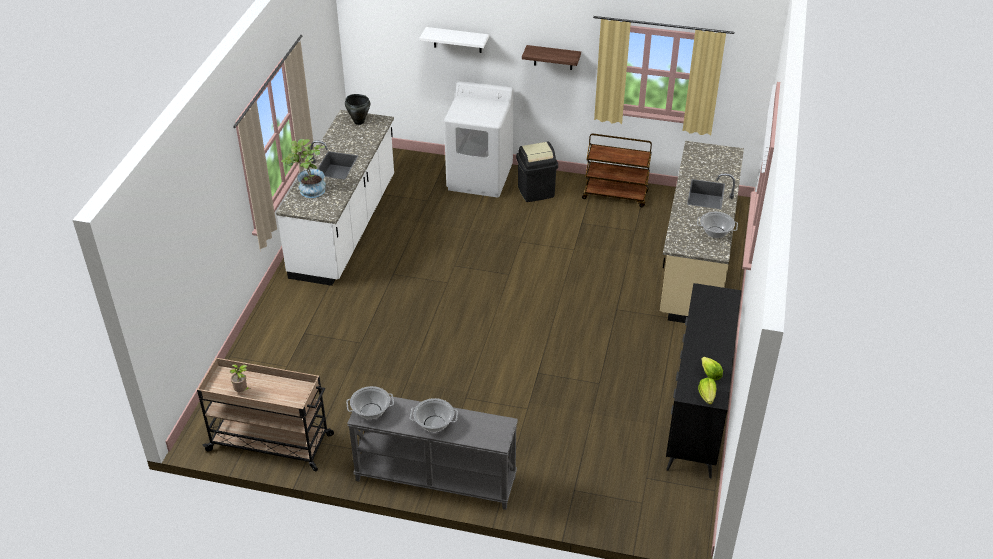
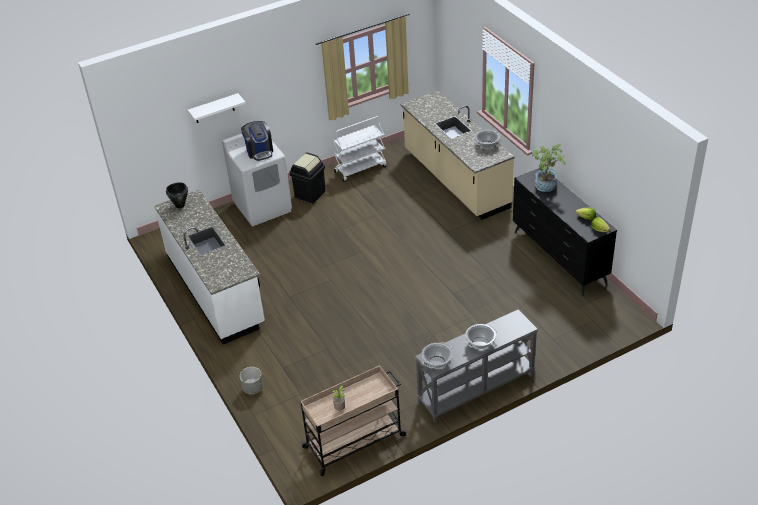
camera: 40 degrees left, 0 degrees up
potted plant [281,139,326,198] -> potted plant moved to [532,144,566,192]
shelf [522,45,581,70] -> none
brown cart [582,134,652,207] -> white cart [333,116,387,182]
none -> grey planter [240,367,263,394]
none -> coffee machine [241,121,273,161]

